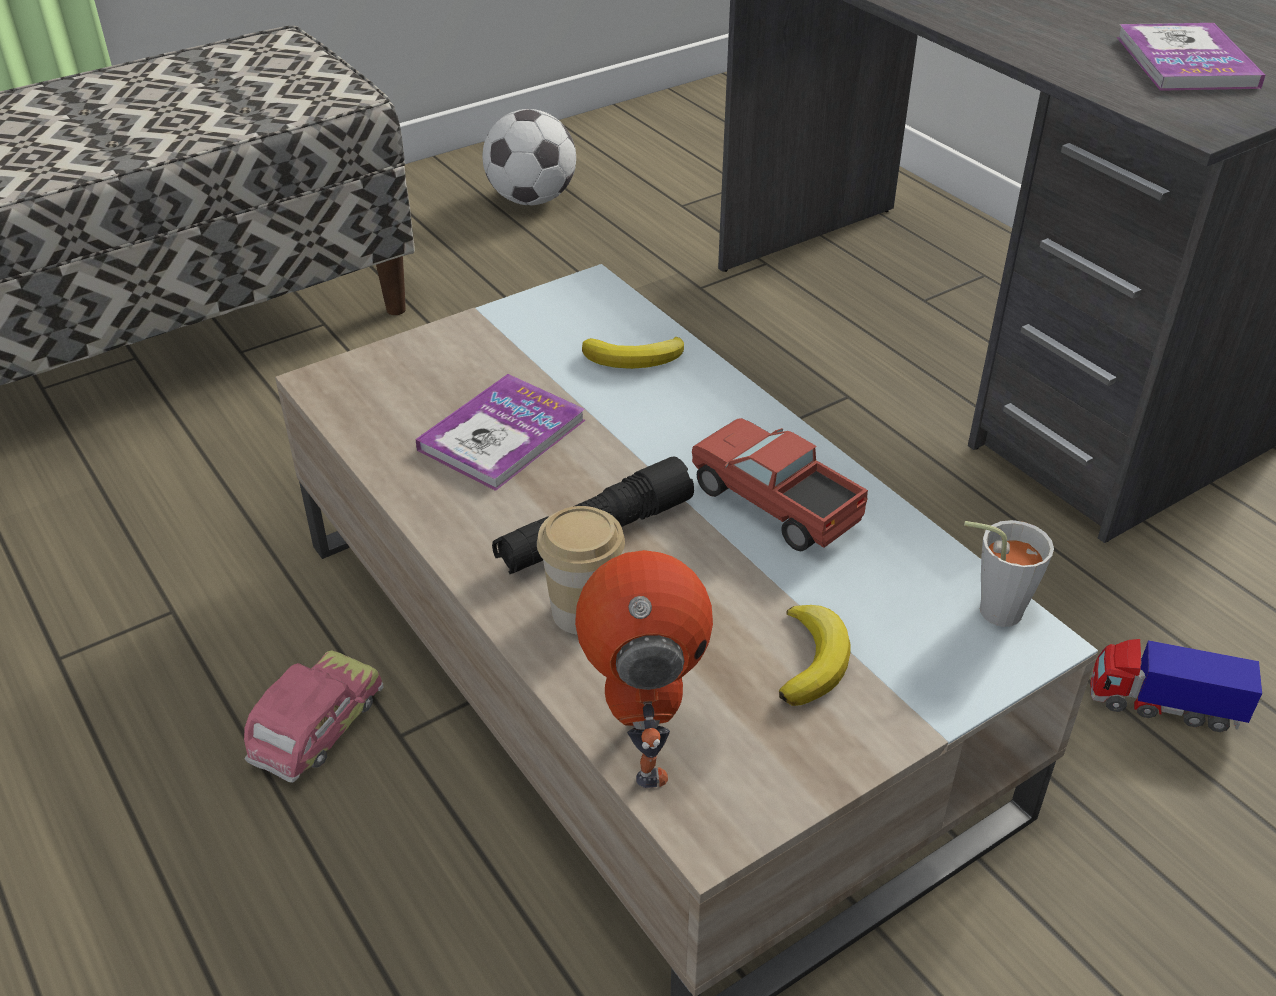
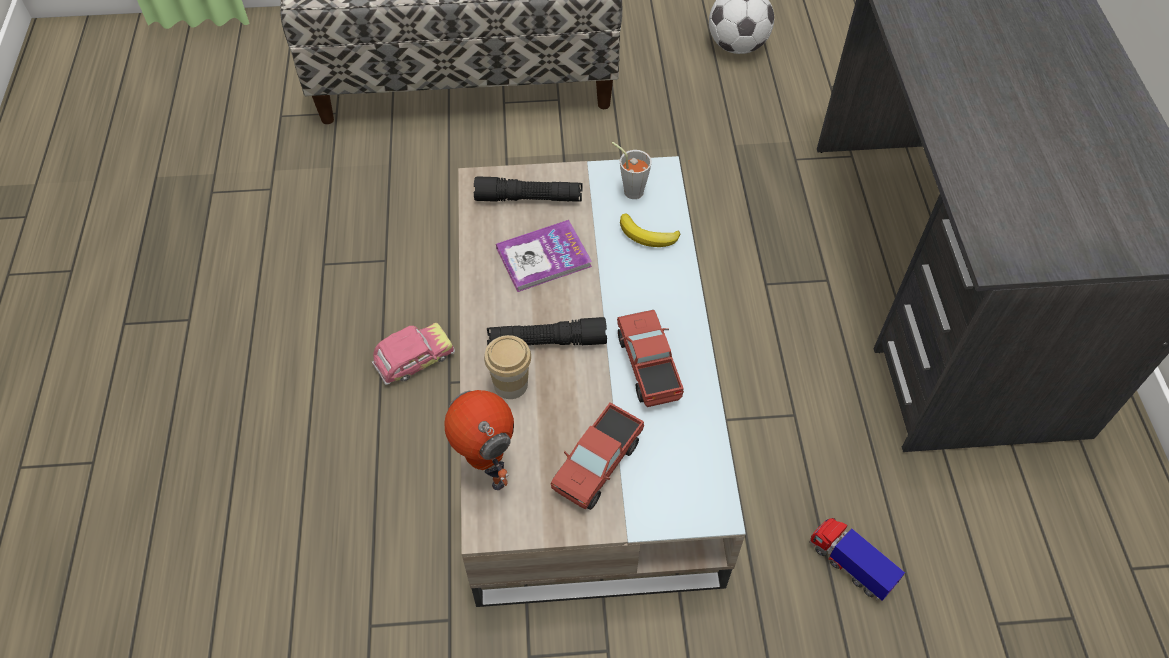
camera: 30 degrees right, 15 degrees up
toy robot [575,550,713,788] -> toy robot turned 60 degrees counterclockwise [444,390,514,490]
banana [779,605,851,706] -> toy truck [550,402,644,510]
grey cup [964,520,1054,627] -> grey cup moved to [612,142,652,199]
book [1117,23,1265,91] -> none
none -> black flashlight [474,176,583,202]

